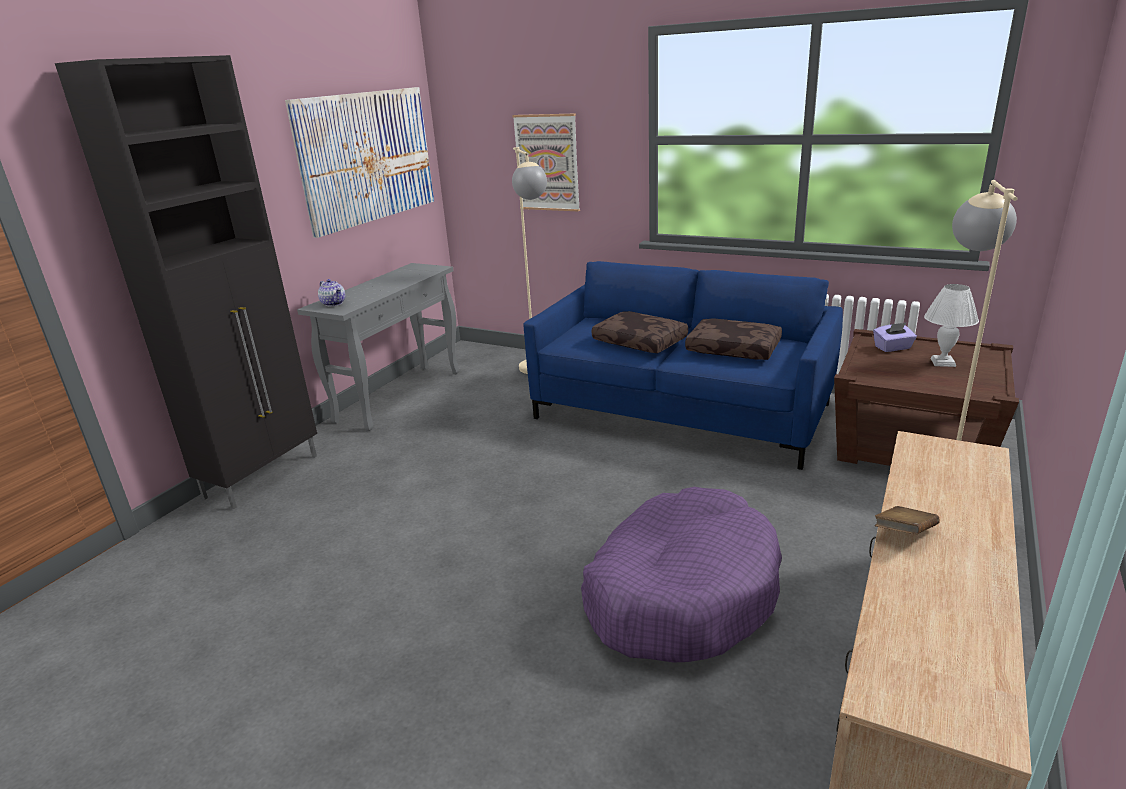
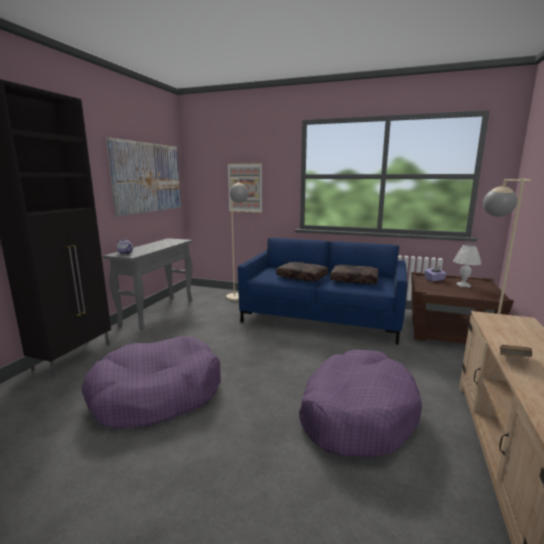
camera: 10 degrees left, 10 degrees down
none -> purple dog bed [82,336,221,428]

